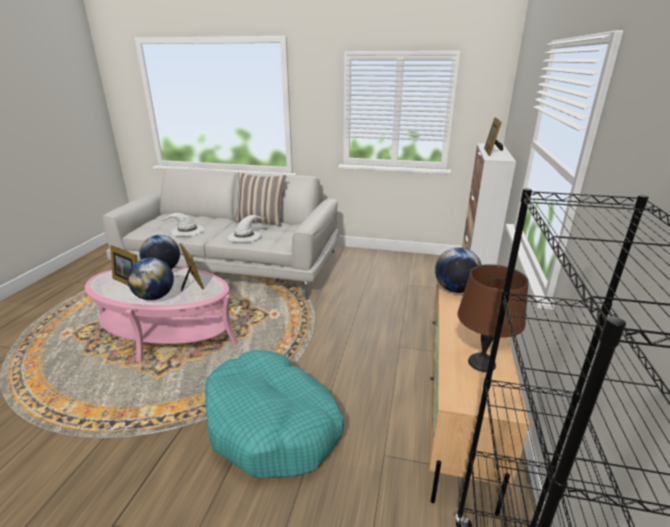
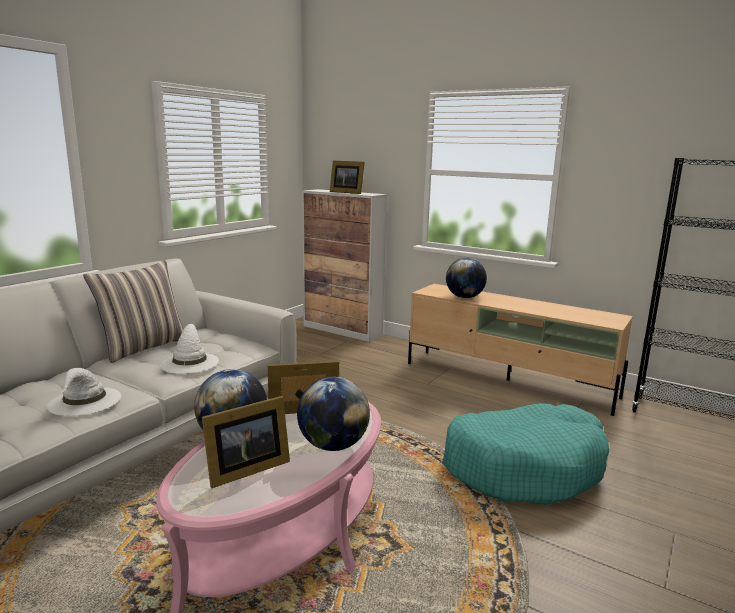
camera: 70 degrees left, 10 degrees down
brown table lamp [457,264,529,372] -> none

